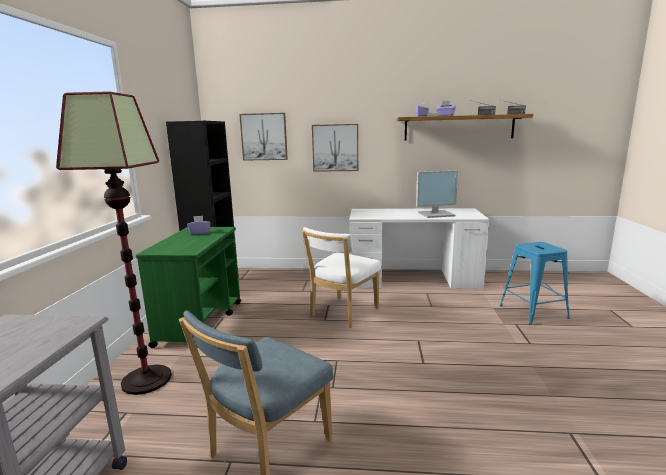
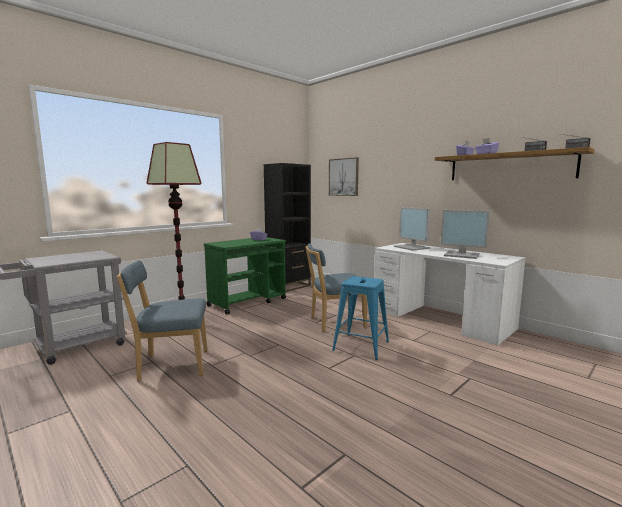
camera: 40 degrees right, 5 degrees down
white chair [302,227,381,328] -> blue chair [305,243,367,332]
picture [312,124,358,172] -> none
blue stool [500,242,570,325] -> blue stool moved to [332,276,389,360]
none -> monitor [394,207,430,251]

